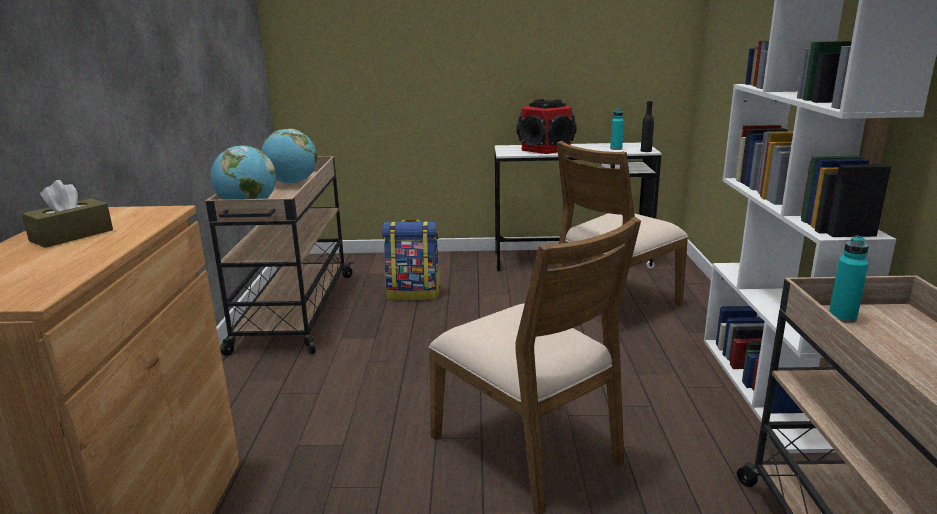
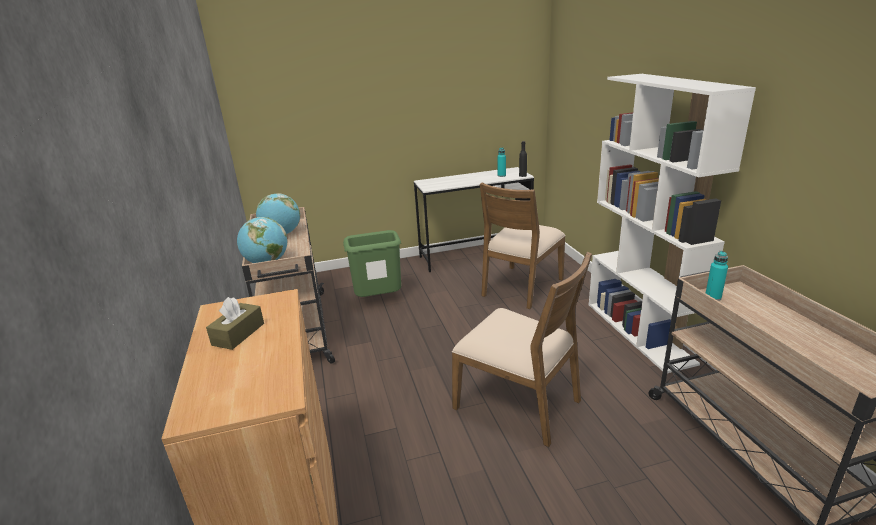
camera: 15 degrees left, 5 degrees up
backpack [382,219,440,300] -> green trash can [343,230,401,297]
speaker [517,99,577,154] -> none

